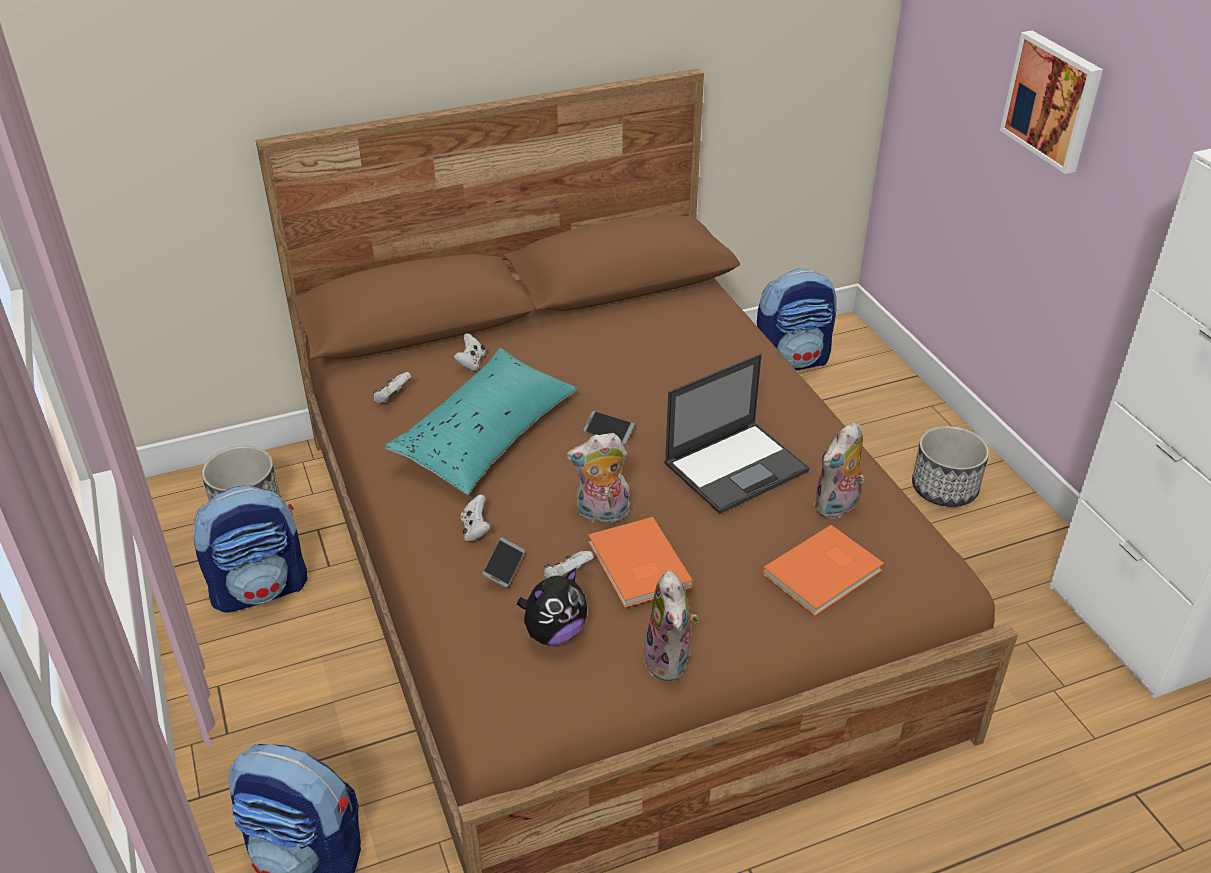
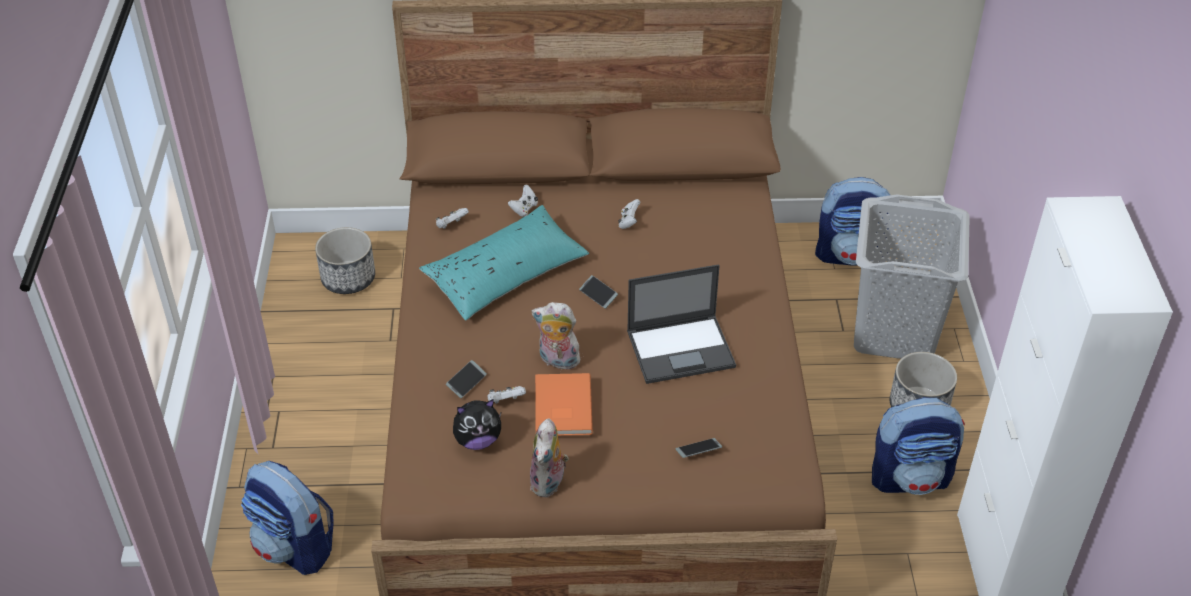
camera: 20 degrees right, 5 degrees up
backpack [193,485,308,613] -> backpack moved to [872,397,965,495]
white game controller [461,495,491,542] -> white game controller moved to [618,199,641,229]
orange book [762,525,884,616] -> phone [676,438,722,458]
plush toy [813,422,869,519] -> none
picture [1000,31,1103,174] -> none
none -> grey laundry basket [854,194,970,359]

